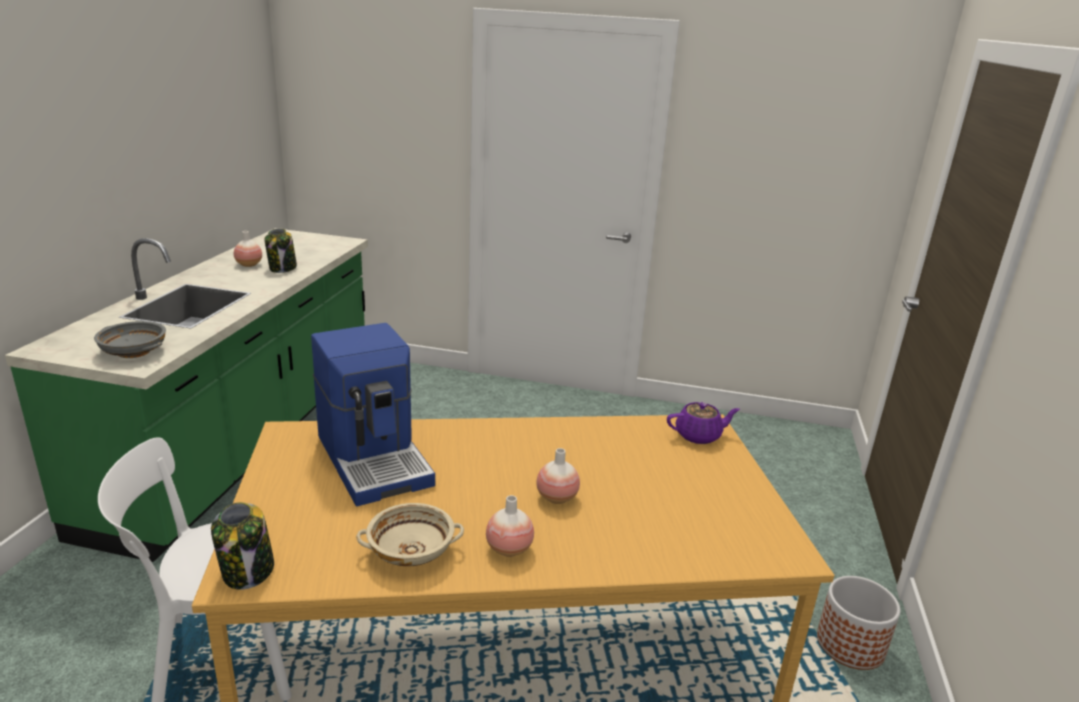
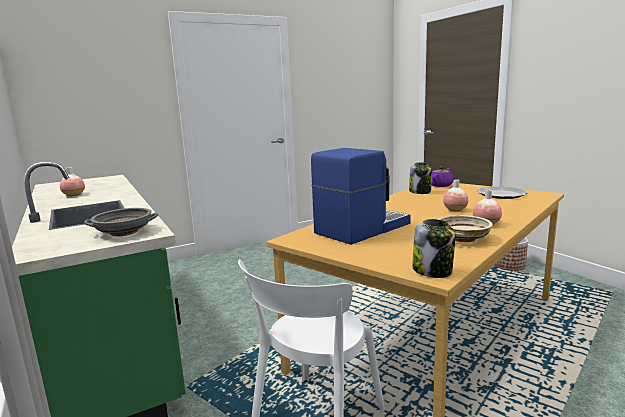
camera: 40 degrees left, 10 degrees down
jar [265,229,297,273] -> jar moved to [409,162,432,194]
coffee machine [311,323,435,507] -> coffee machine turned 60 degrees counterclockwise [311,148,410,245]
none -> plate [476,186,527,199]

